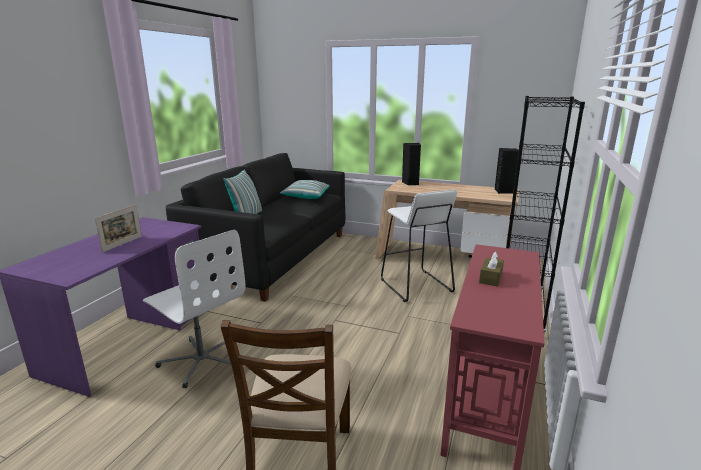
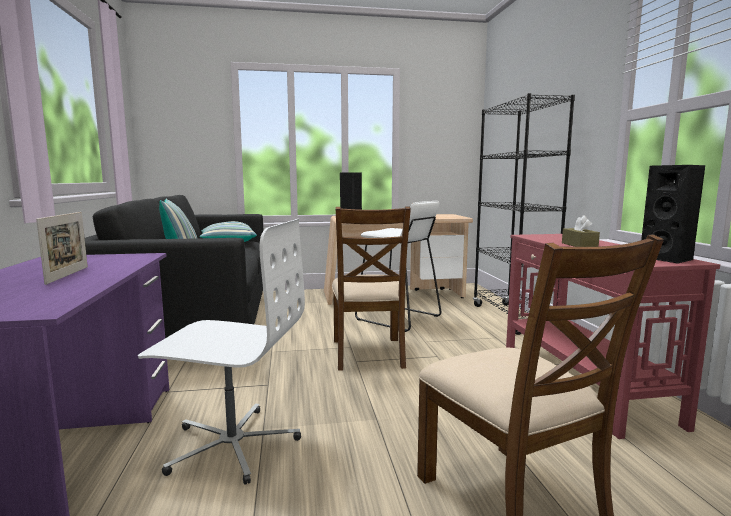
camera: 30 degrees left, 10 degrees down
black speaker [495,148,519,194] -> black speaker moved to [641,165,705,264]
none -> brown chair [332,207,411,371]

